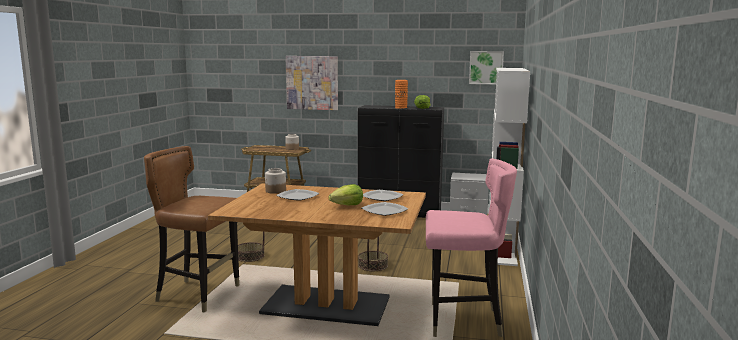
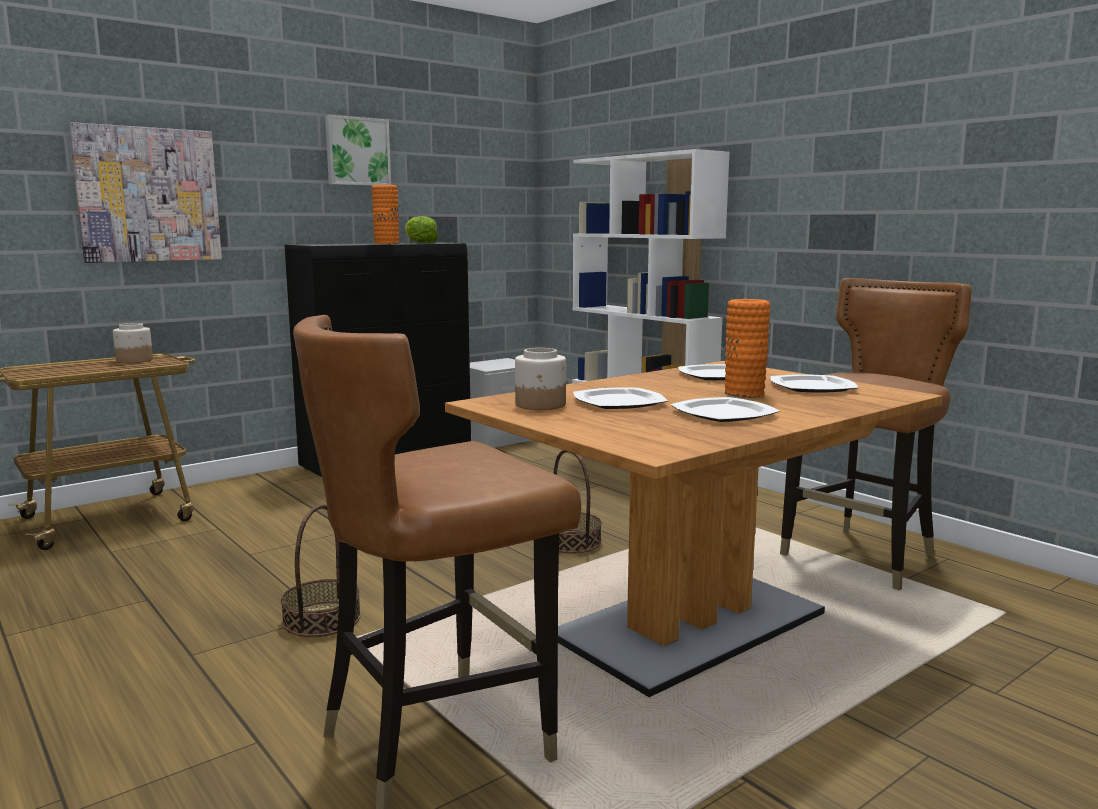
camera: 50 degrees left, 0 degrees up
lettuce [328,184,363,205] -> orange vase [725,299,771,398]
pink chair [426,159,517,337] -> brown chair [780,278,972,591]
picture [469,51,504,85] -> picture moved to [325,115,391,186]
none -> plate [670,397,780,422]

